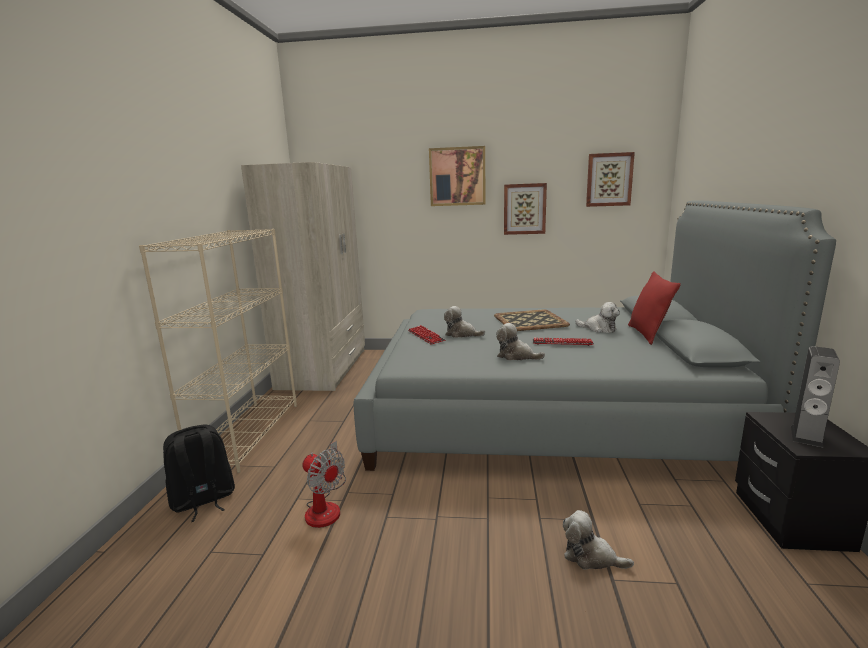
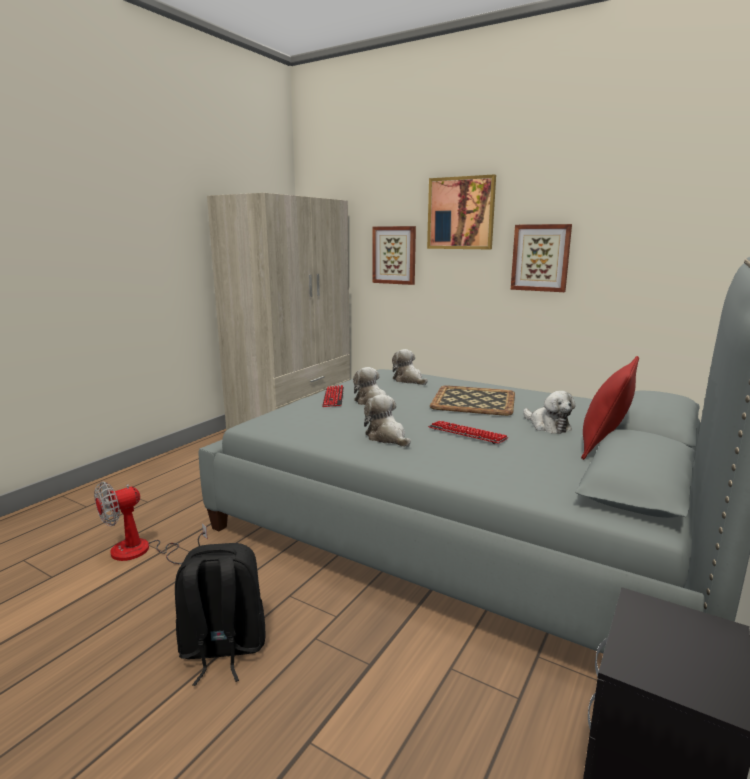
camera: 25 degrees right, 0 degrees up
beige bookcase [139,229,297,473] -> none
black backpack [163,425,235,522] -> black backpack moved to [175,543,266,686]
fan [303,441,346,528] -> fan turned 75 degrees clockwise [94,481,208,564]
plush toy [563,510,634,570] -> plush toy moved to [392,349,427,385]
picture [586,152,635,207] -> picture moved to [372,226,416,285]
speaker [791,346,840,448] -> none

